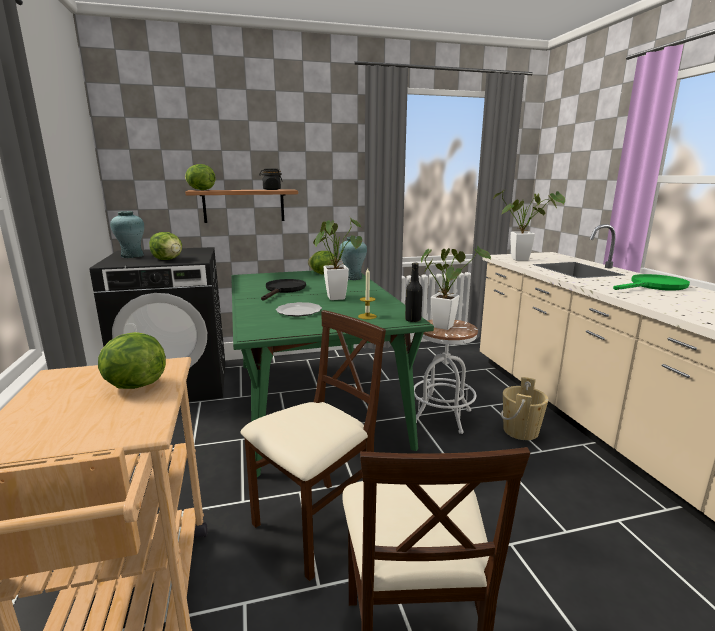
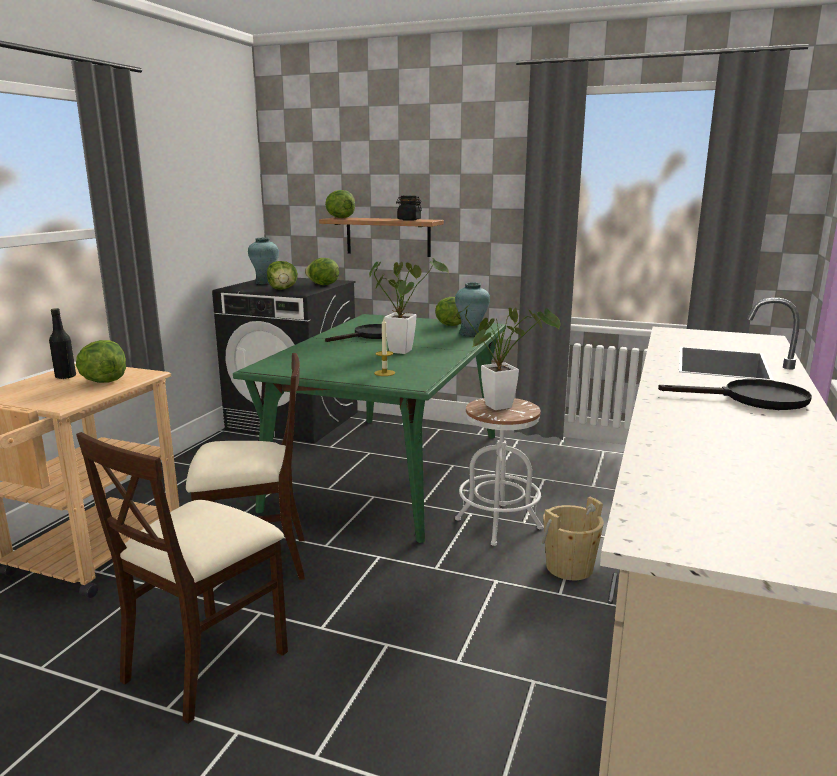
camera: 35 degrees right, 0 degrees up
plate [276,302,322,317] -> none
black bottle [405,263,423,322] -> black bottle moved to [49,308,76,379]
potted plant [493,190,565,261] -> none
green frying pan [613,274,690,291] -> black frying pan [658,379,812,410]
none -> lettuce [305,258,339,285]

